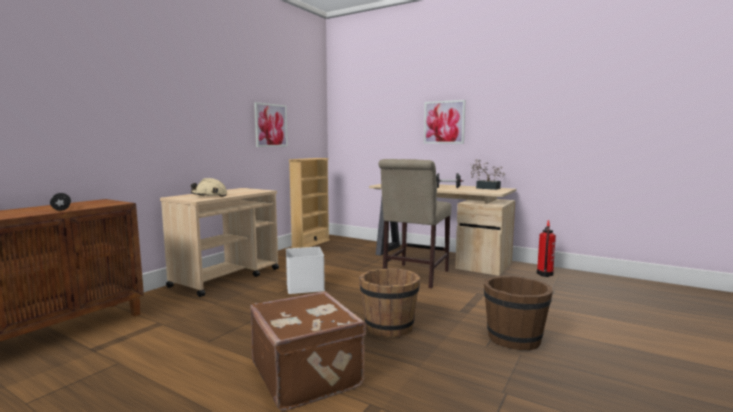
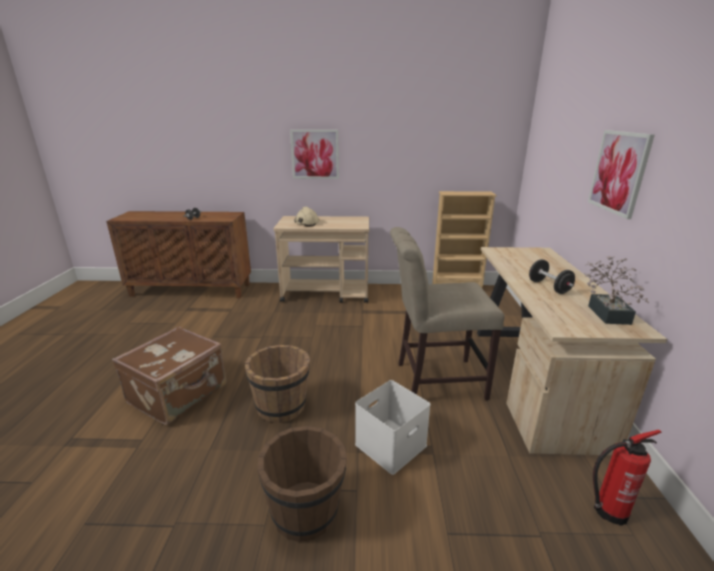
camera: 60 degrees right, 15 degrees up
picture [254,102,288,147] -> picture moved to [290,130,339,179]
white storage box [286,247,325,294] -> white storage box moved to [355,380,431,475]

